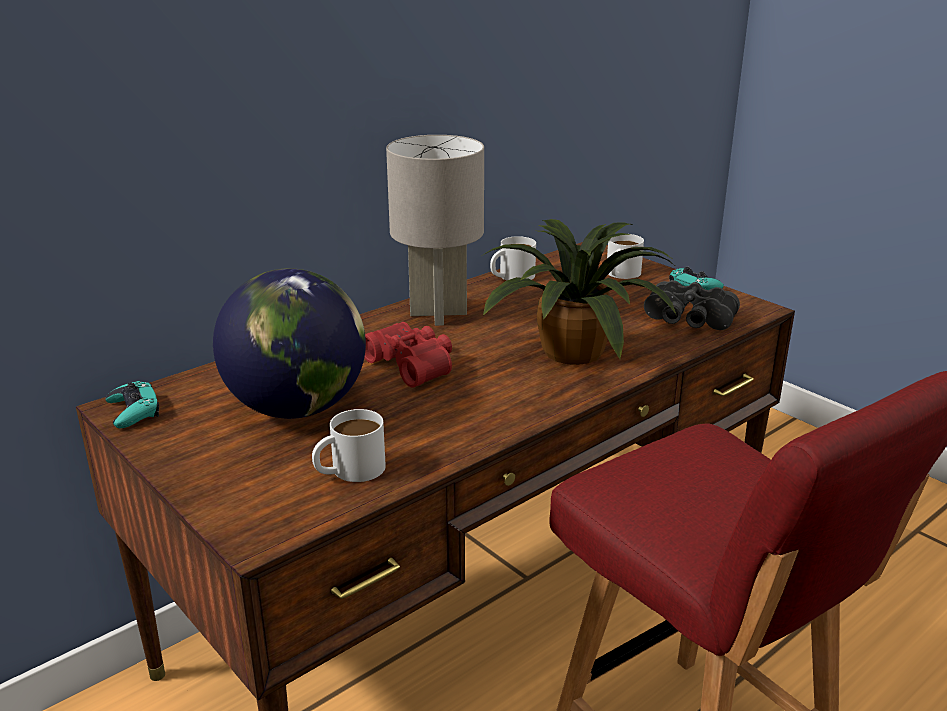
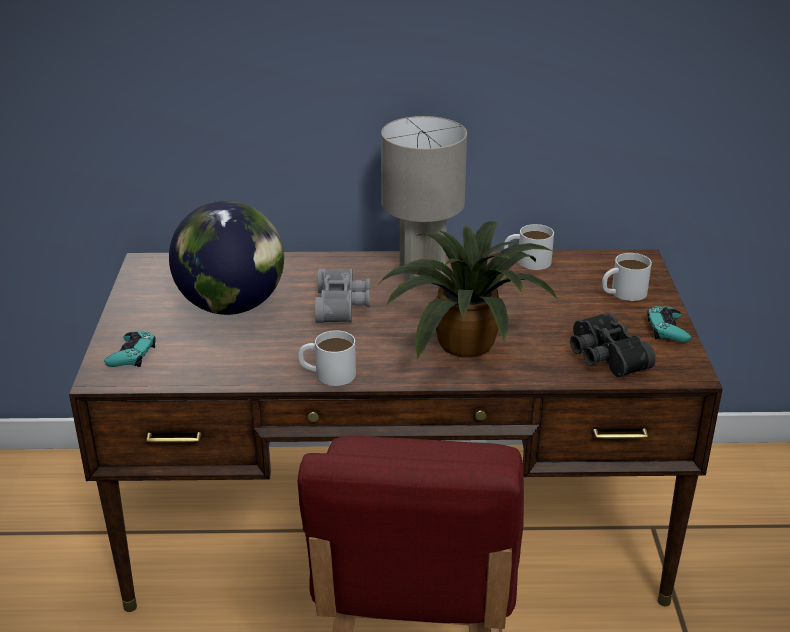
camera: 40 degrees right, 5 degrees up
turquoise game controller [105,381,159,428] -> turquoise game controller moved to [104,331,156,367]
white mug [312,409,386,482] -> white mug moved to [298,330,356,386]
red binoculars [364,322,452,388] -> grey binoculars [315,269,370,323]

